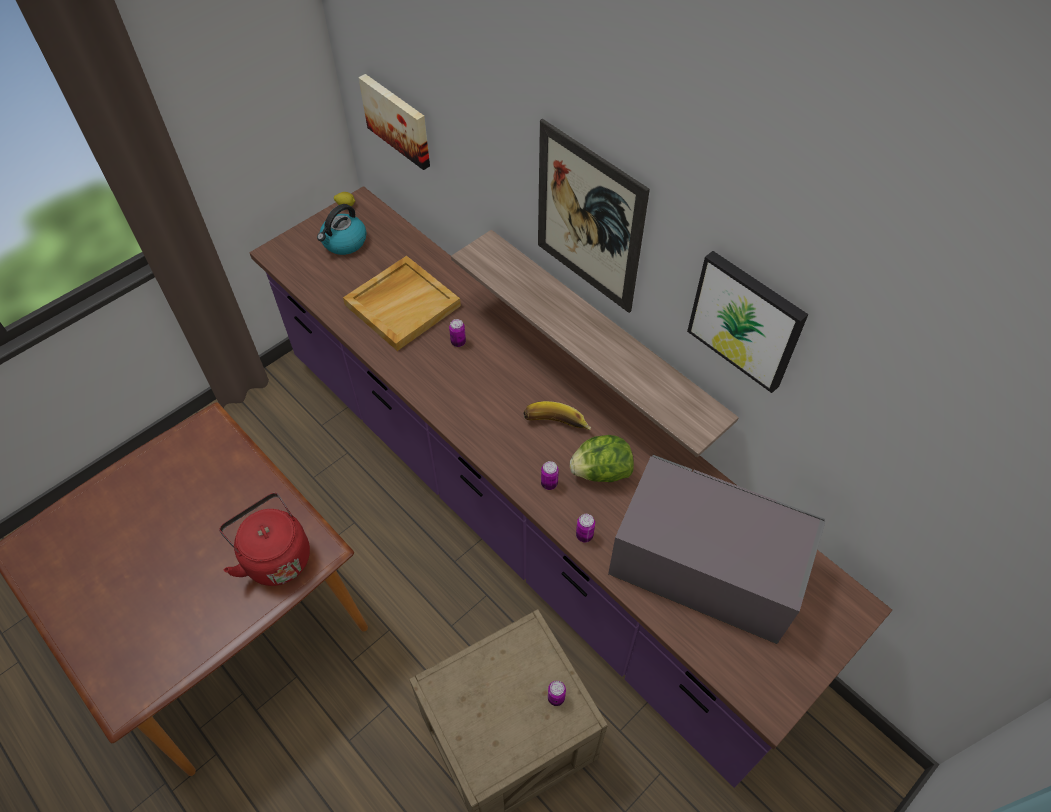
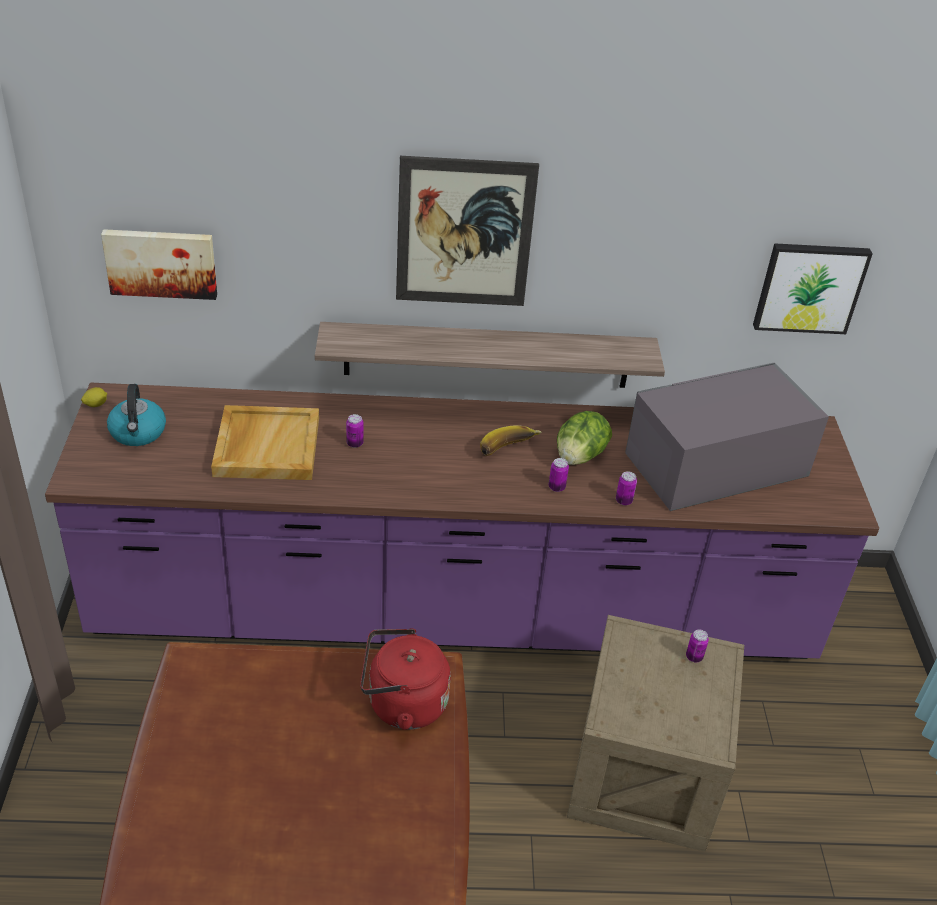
camera: 50 degrees left, 15 degrees down
picture [687,251,808,393] -> picture moved to [753,243,873,334]

